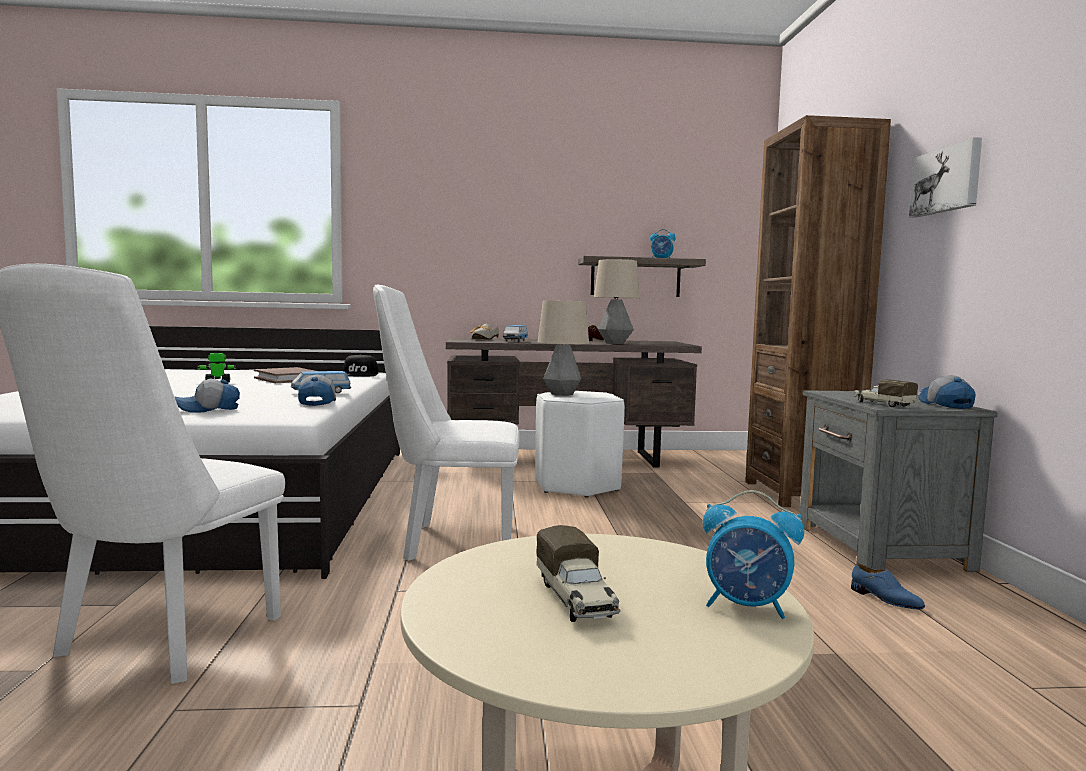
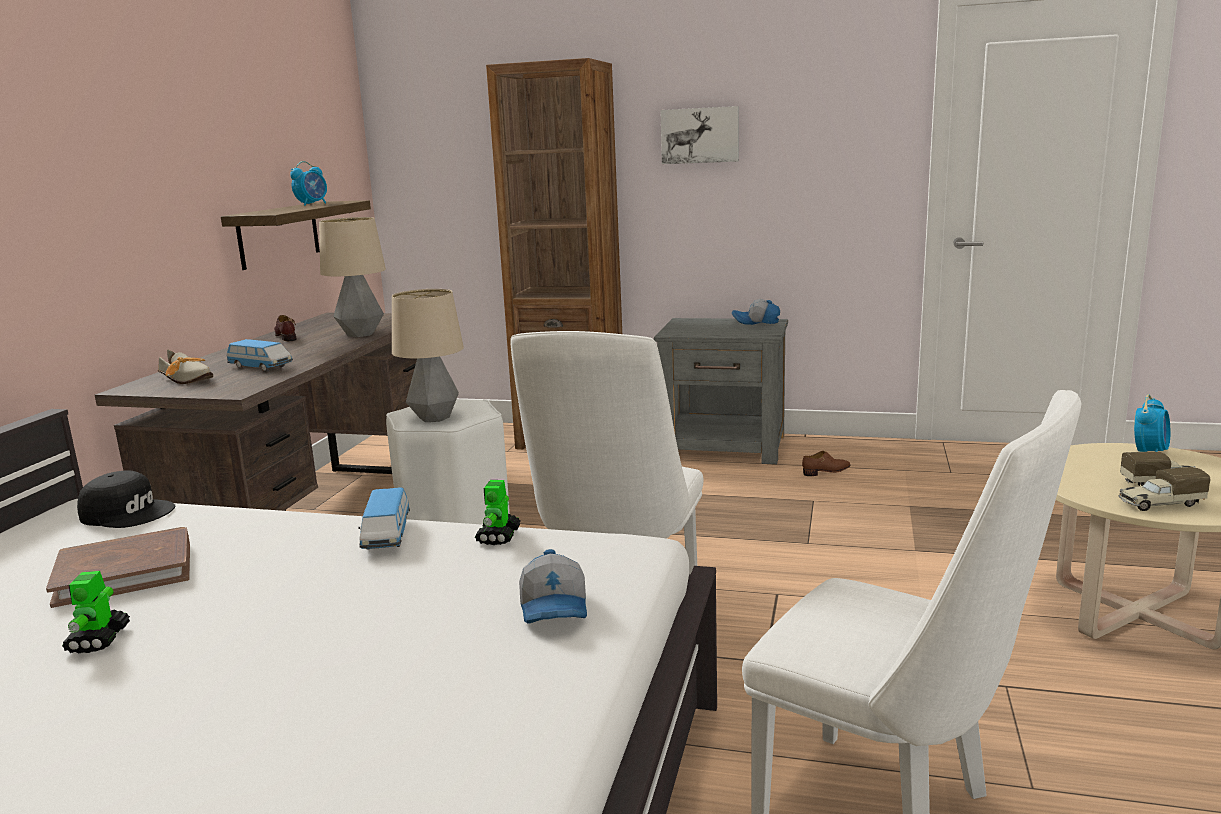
camera: 70 degrees left, 10 degrees up
cap [298,374,336,406] -> toy robot [475,480,520,545]
blue shoe [851,563,925,609] -> brown shoe [802,451,851,476]
toy truck [854,379,918,407] -> toy truck moved to [1119,467,1211,511]

